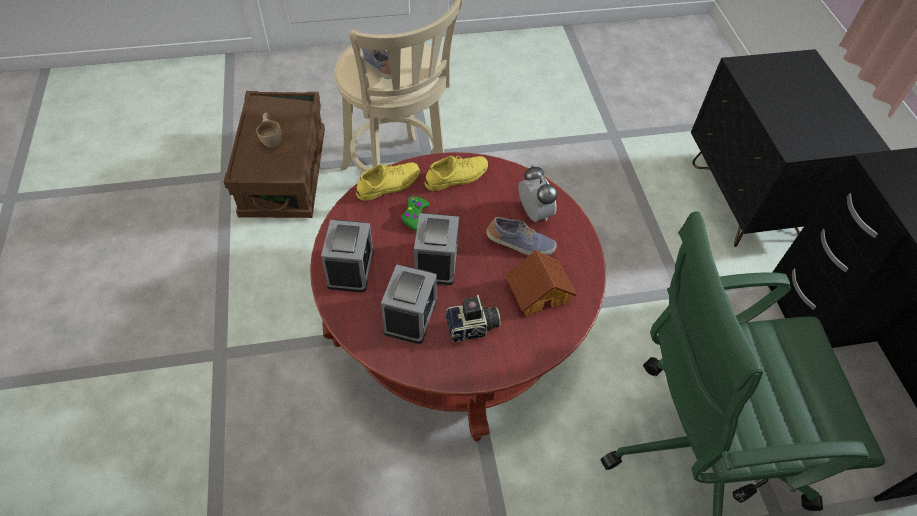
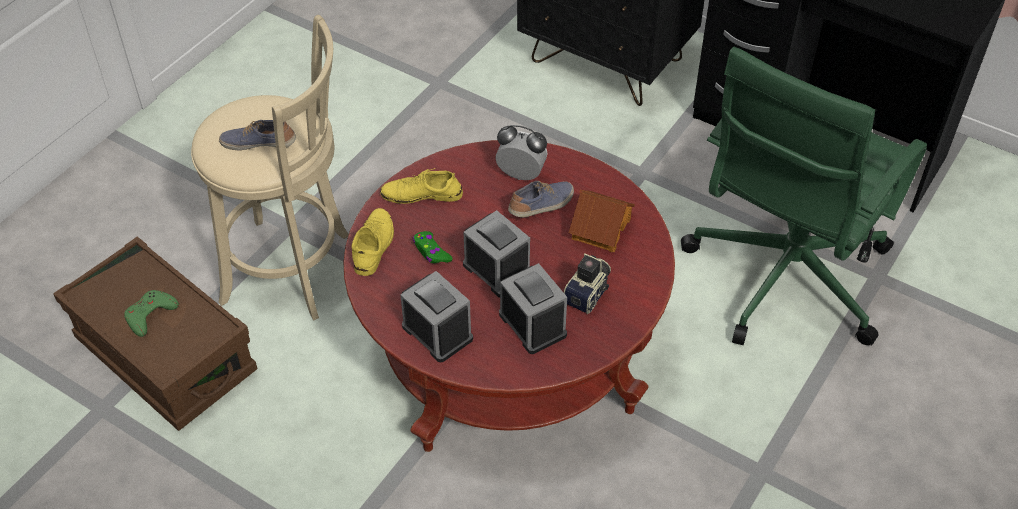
camera: 45 degrees left, 5 degrees down
beige cup [256,113,282,148] -> green game controller [124,290,179,337]
yellow shoe [424,156,488,191] -> yellow shoe turned 105 degrees counterclockwise [380,168,463,204]

